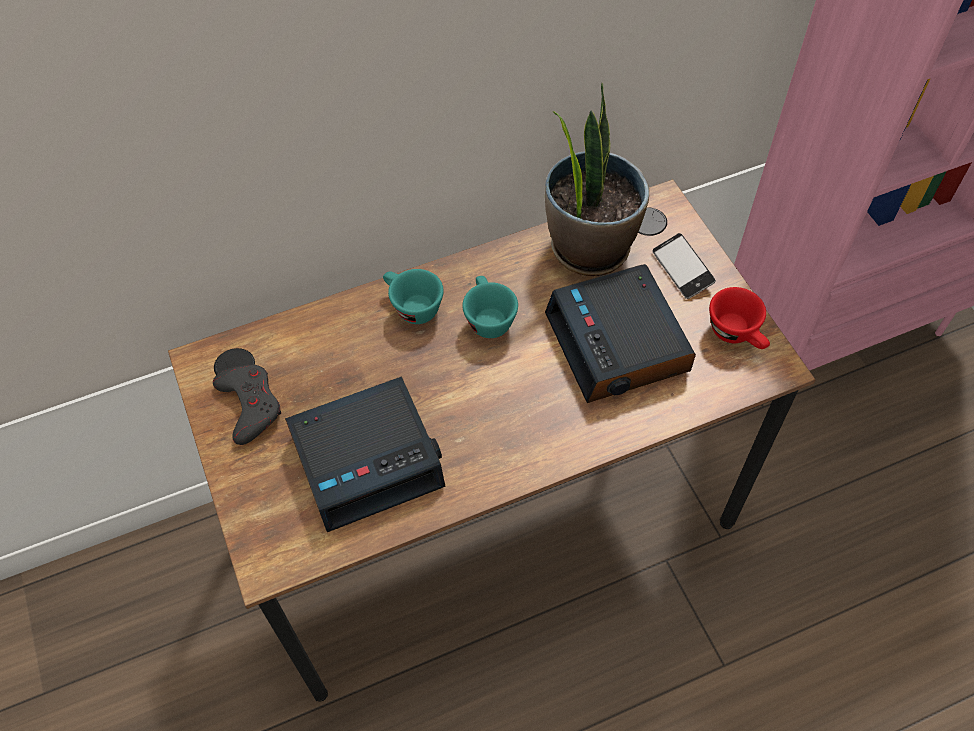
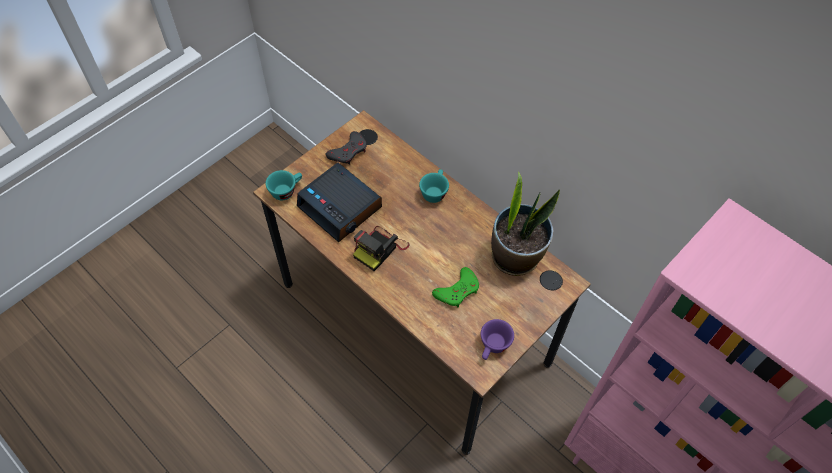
camera: 65 degrees right, 0 degrees up
turquoise cup [462,276,518,338] -> turquoise cup moved to [265,170,302,200]
alarm clock [545,264,696,403] -> green game controller [432,267,479,307]
phone [653,233,716,299] -> none
red cup [709,287,770,349] -> purple cup [481,319,514,360]
none -> camera [353,226,410,271]

